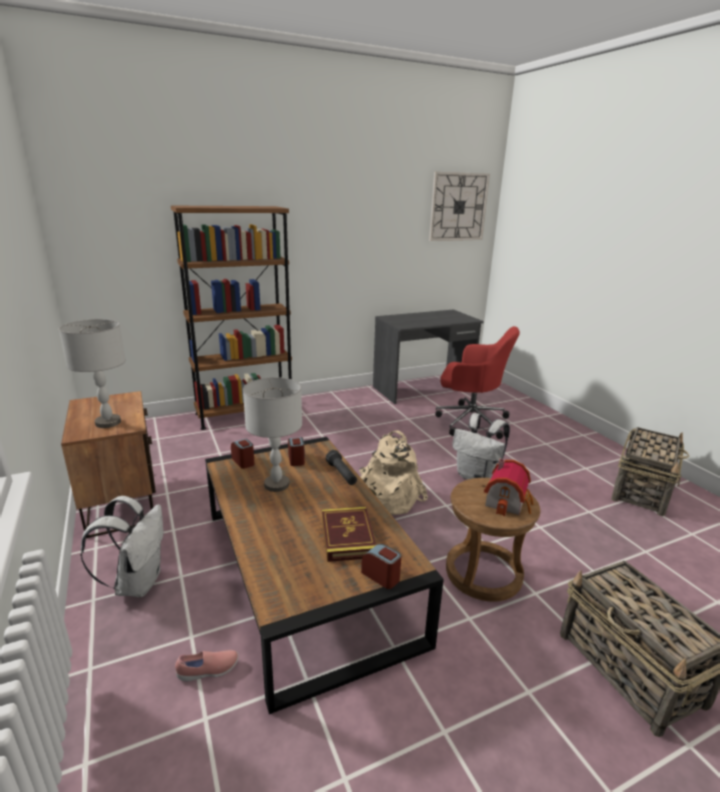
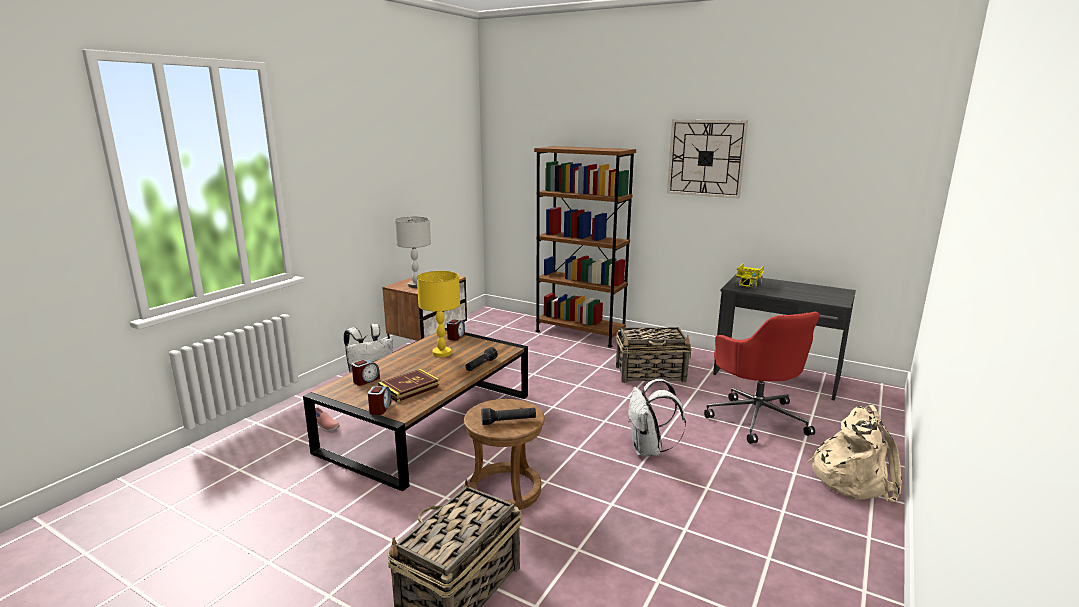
camera: 55 degrees right, 5 degrees down
grey table lamp [243,377,302,492] -> yellow table lamp [417,271,460,357]
alarm clock [288,437,305,466] -> alarm clock moved to [352,359,380,386]
beige backpack [359,430,428,515] -> beige backpack moved to [807,405,902,503]
wall clock [429,172,490,241] -> wall clock moved to [667,120,748,199]
toy house [484,459,534,516] -> black flashlight [481,408,536,425]
basket [611,427,689,516] -> basket moved to [616,327,691,383]
none -> toy truck [736,263,764,289]

